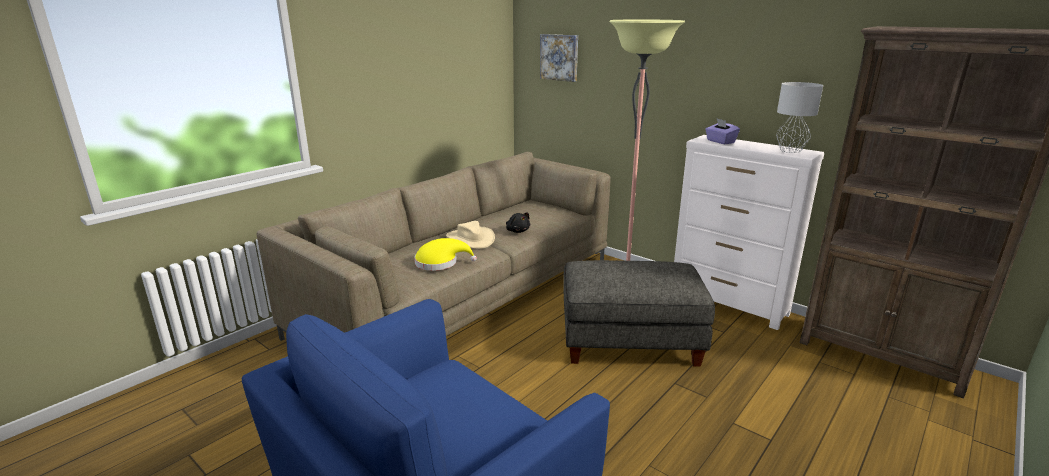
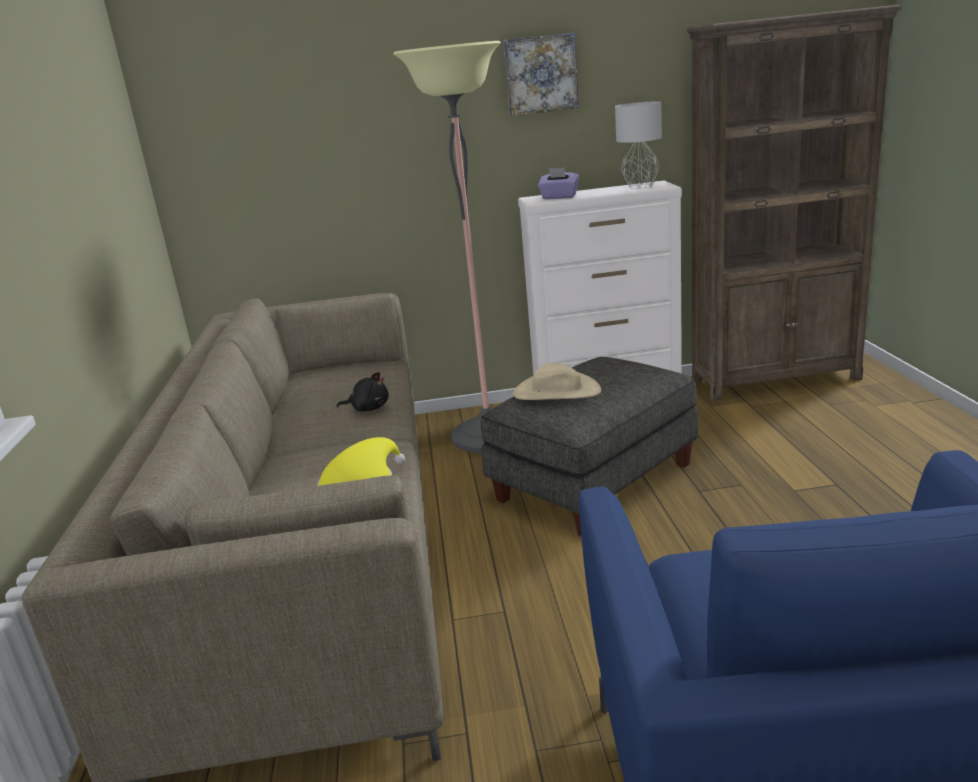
camera: 45 degrees left, 0 degrees up
beige hat [446,221,495,249] -> beige hat moved to [513,363,601,400]
picture [540,34,578,82] -> picture moved to [504,33,579,116]

